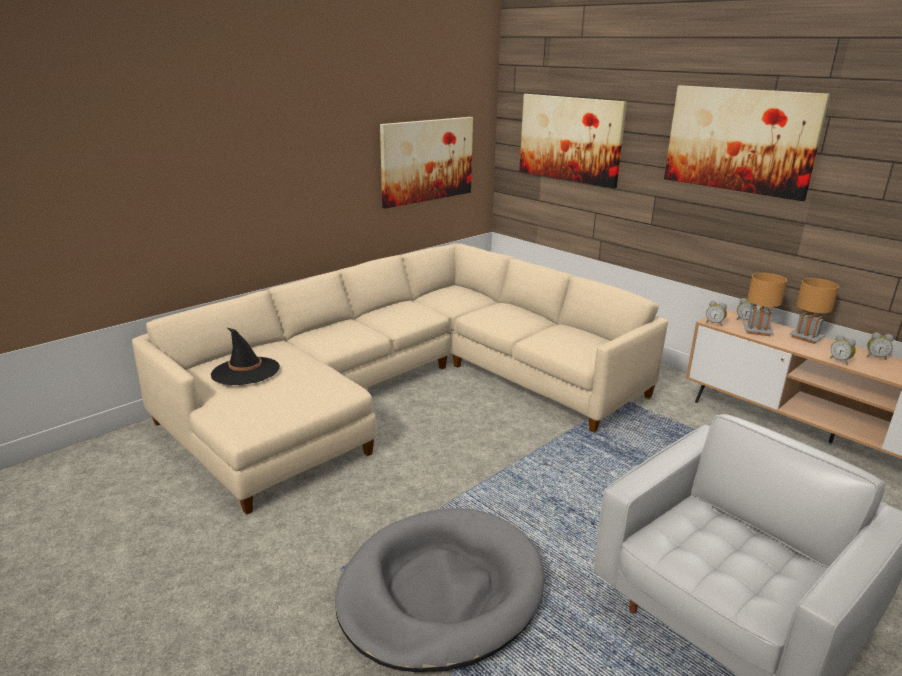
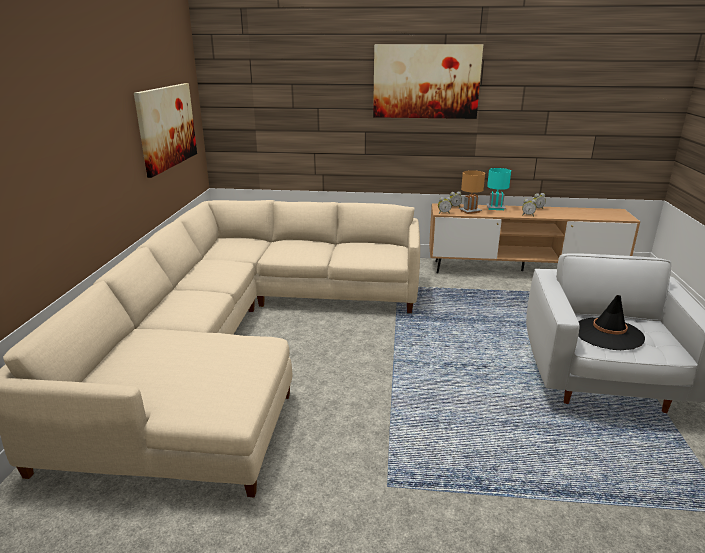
camera: 40 degrees left, 0 degrees up
black hat [211,328,280,385] -> black hat moved to [578,295,645,350]
grey dog bed [335,508,545,672] -> none
picture [519,94,627,188] -> none
brown table lamp [789,278,839,344] -> turquoise table lamp [487,168,511,210]

